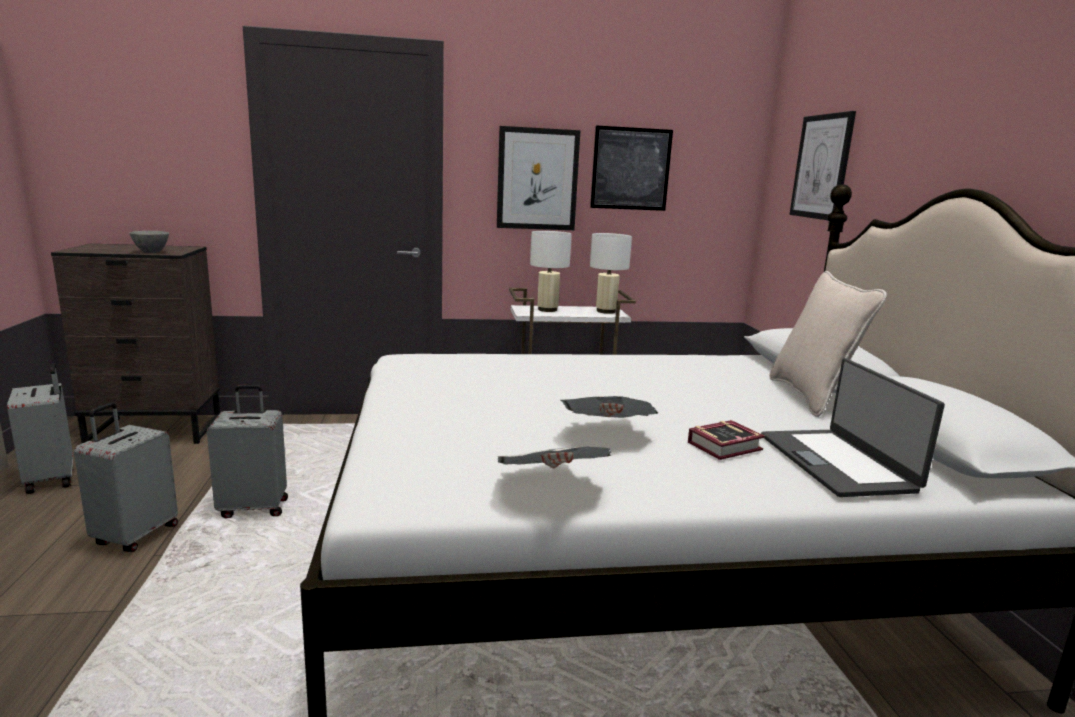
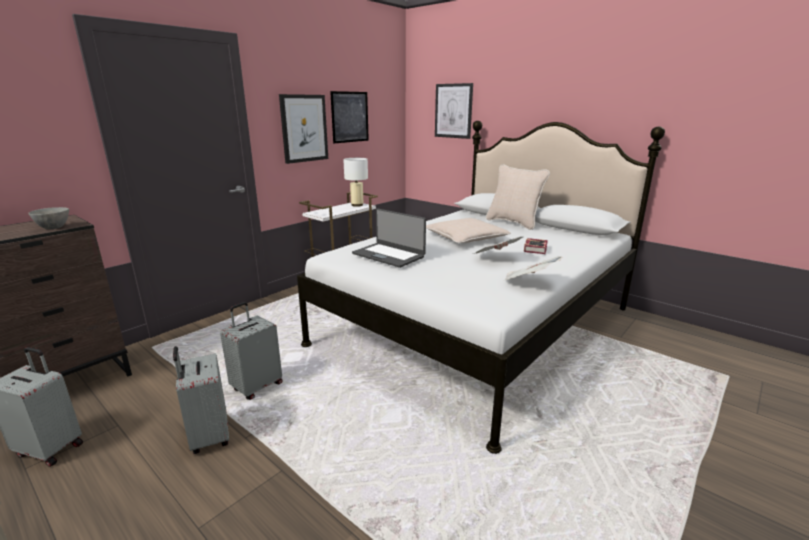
camera: 40 degrees left, 5 degrees up
white table lamp [530,231,572,312] -> none
laptop [761,358,945,497] -> laptop moved to [352,208,426,268]
none -> beige pillow [426,218,511,243]

